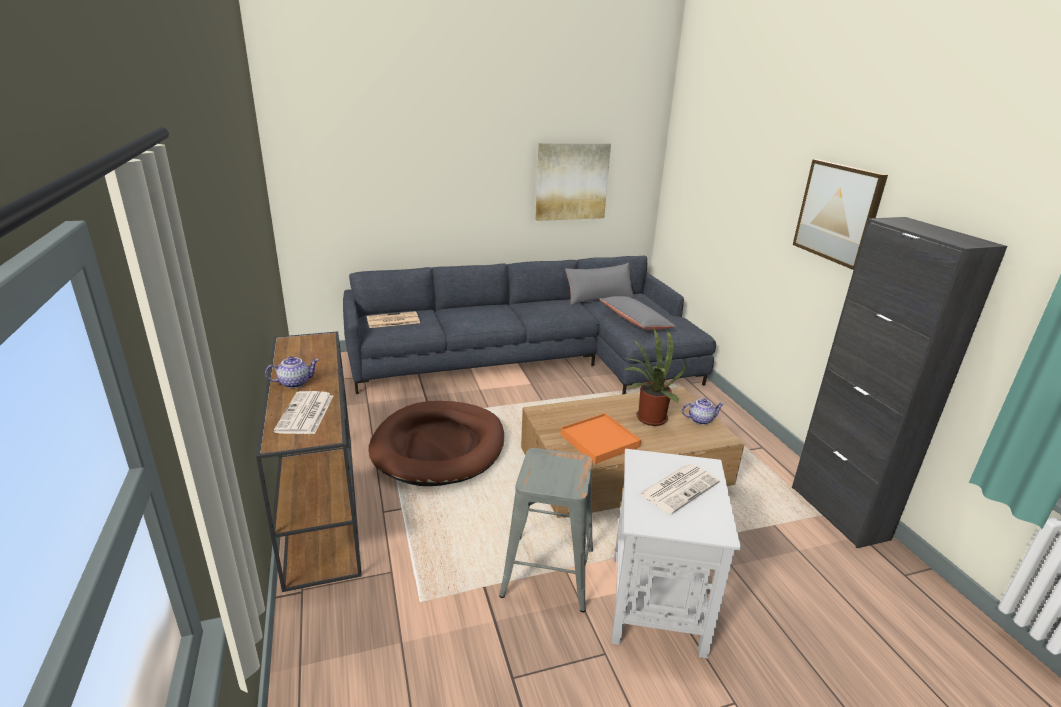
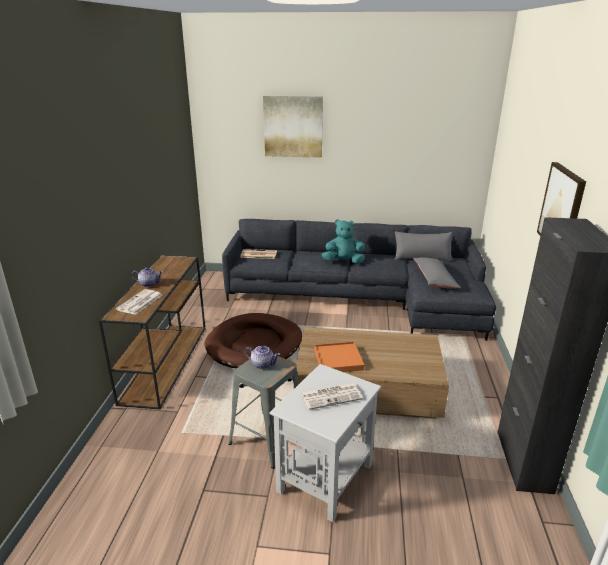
camera: 25 degrees right, 0 degrees up
picture [535,143,611,221] -> picture moved to [263,96,323,158]
potted plant [624,329,687,426] -> none
teapot [682,398,724,425] -> teapot moved to [244,346,280,369]
none -> turquoise plush toy [322,219,365,264]

